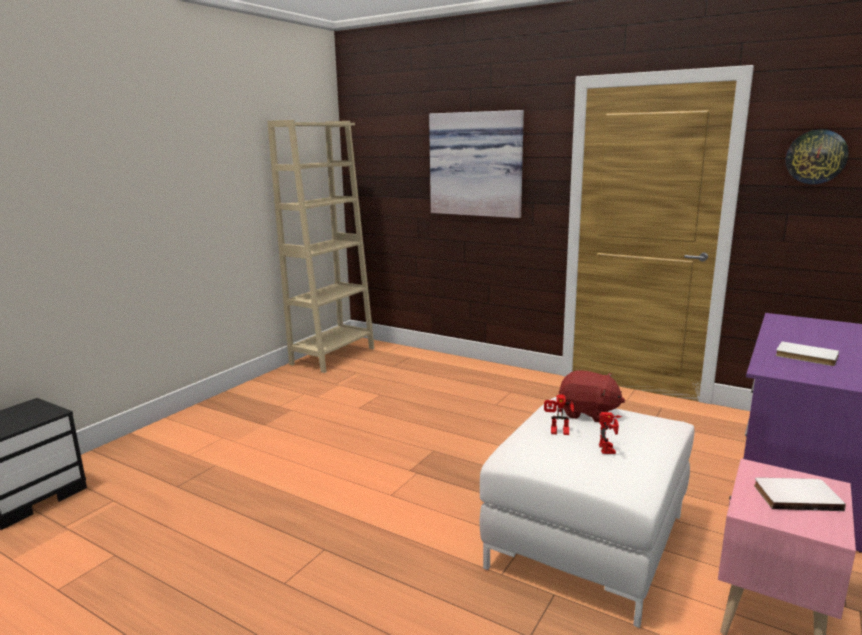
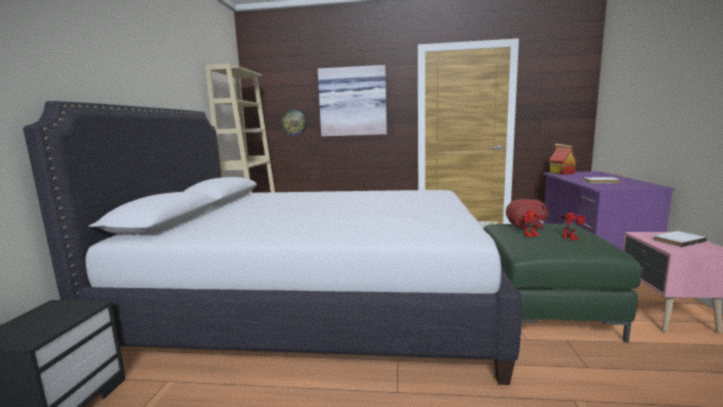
camera: 25 degrees left, 5 degrees down
white ottoman [480,397,694,628] -> green ottoman [484,224,642,343]
wall clock [786,129,849,184] -> wall clock moved to [281,110,306,136]
none -> white bed [23,101,522,385]
none -> toy house [549,144,578,175]

